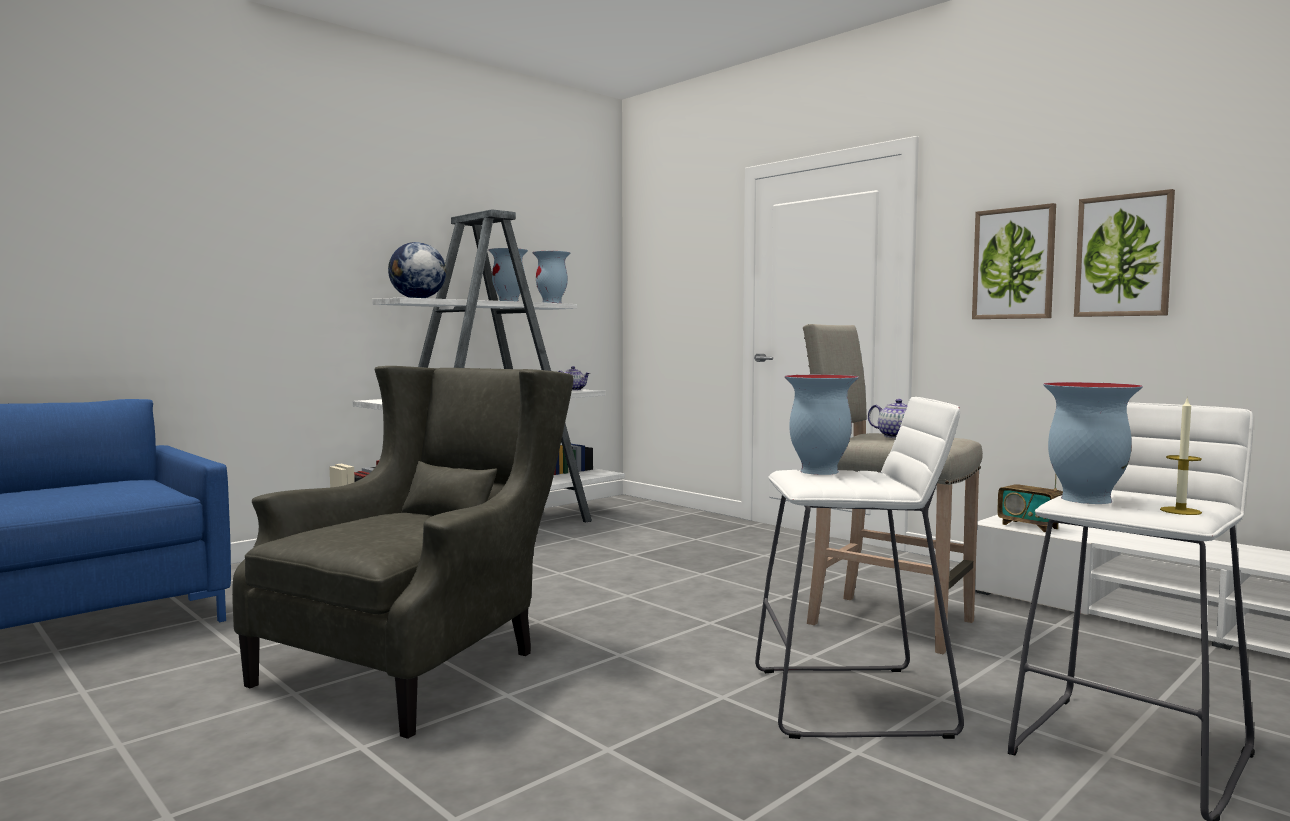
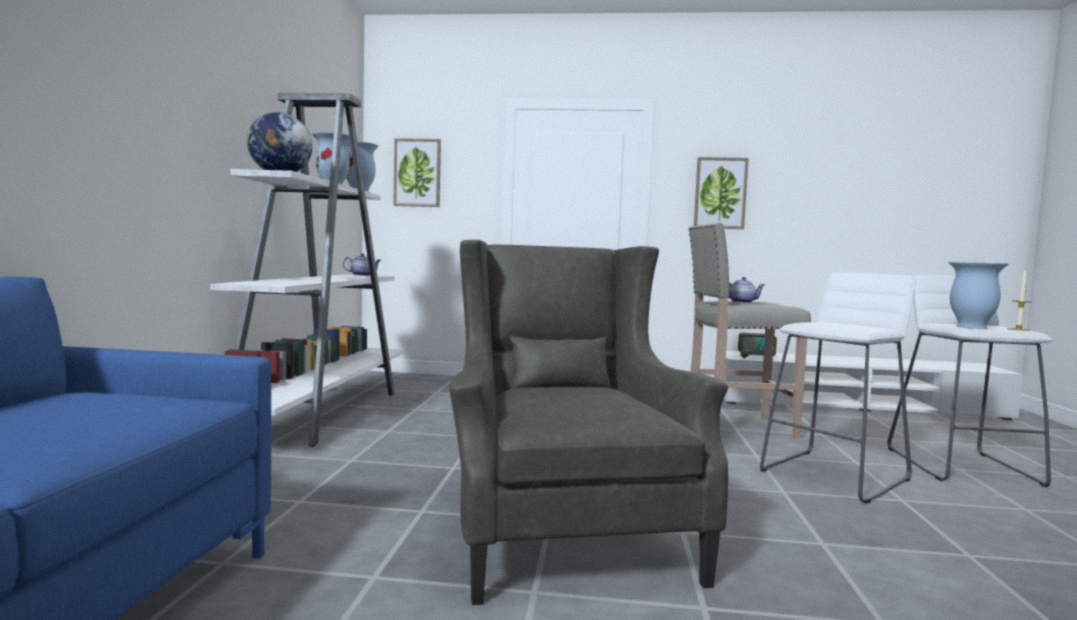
camera: 40 degrees left, 0 degrees up
vase [784,375,859,475] -> none
picture [1074,189,1175,317] -> picture moved to [393,138,441,207]

